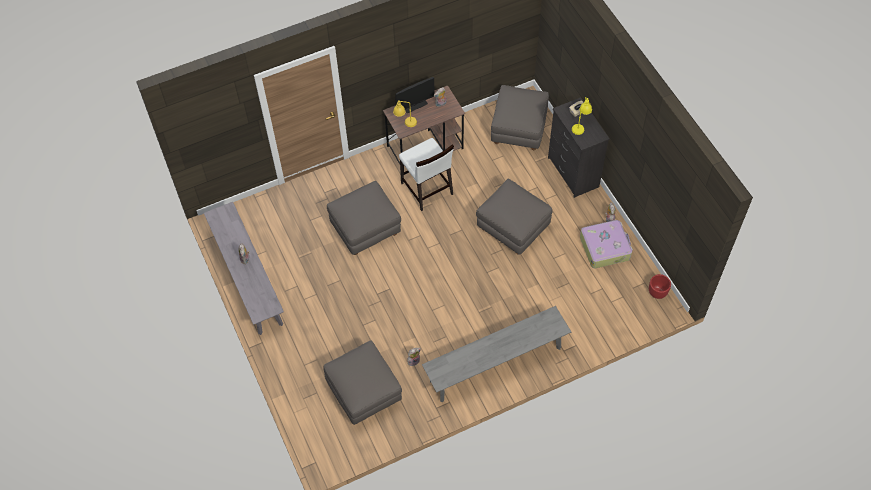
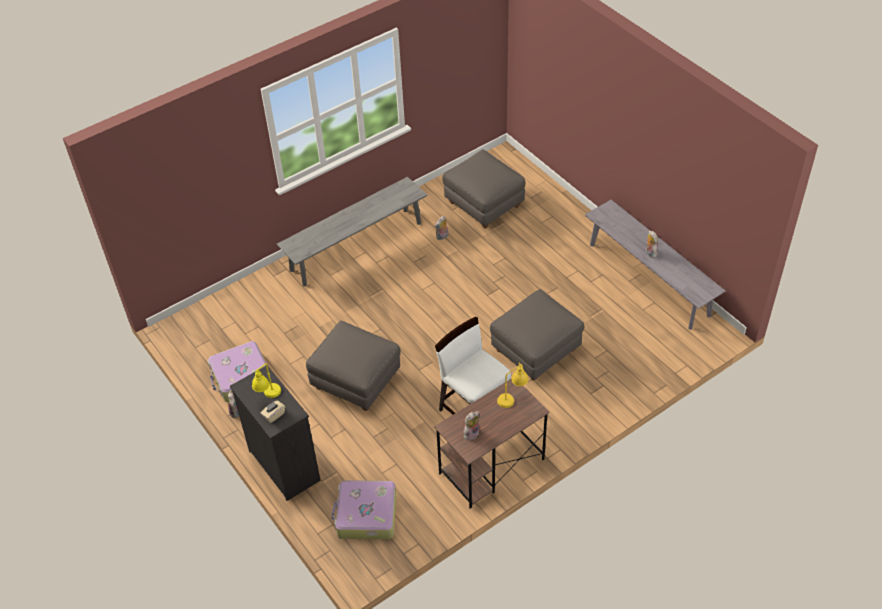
camera: 170 degrees right, 10 degrees down
monitor [395,77,435,114] -> none
grey ottoman [491,85,549,151] -> suitcase [331,481,396,539]
red planter [649,274,671,299] -> none

